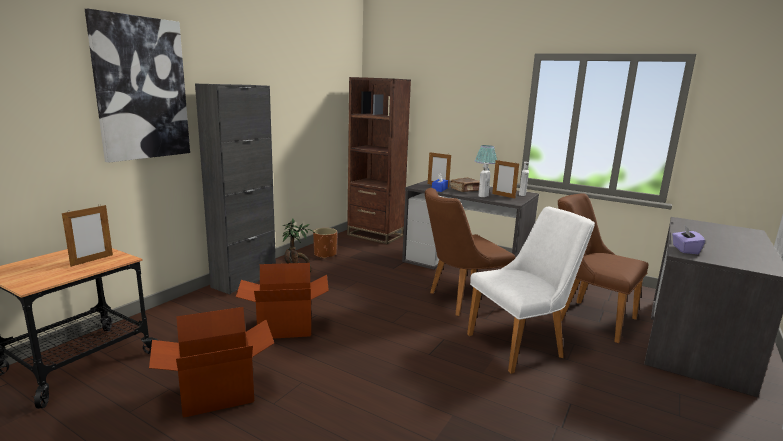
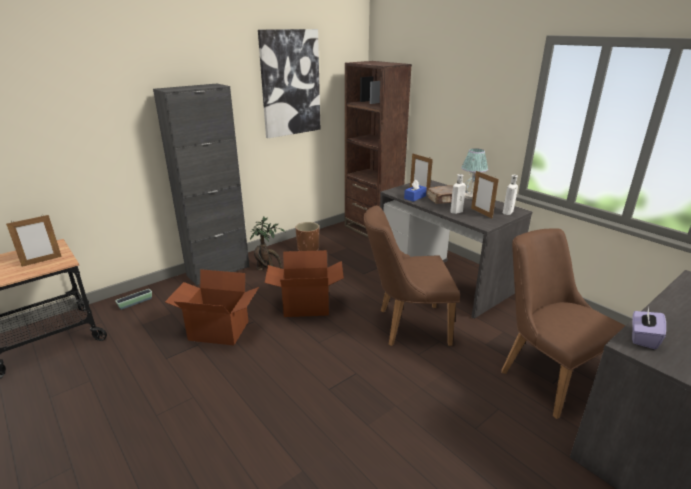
camera: 20 degrees right, 10 degrees up
picture [85,9,190,163] -> picture moved to [258,29,320,138]
cardboard box [149,307,274,418] -> cardboard box moved to [265,250,344,317]
white chair [467,207,595,374] -> none
none -> planter [115,289,152,310]

